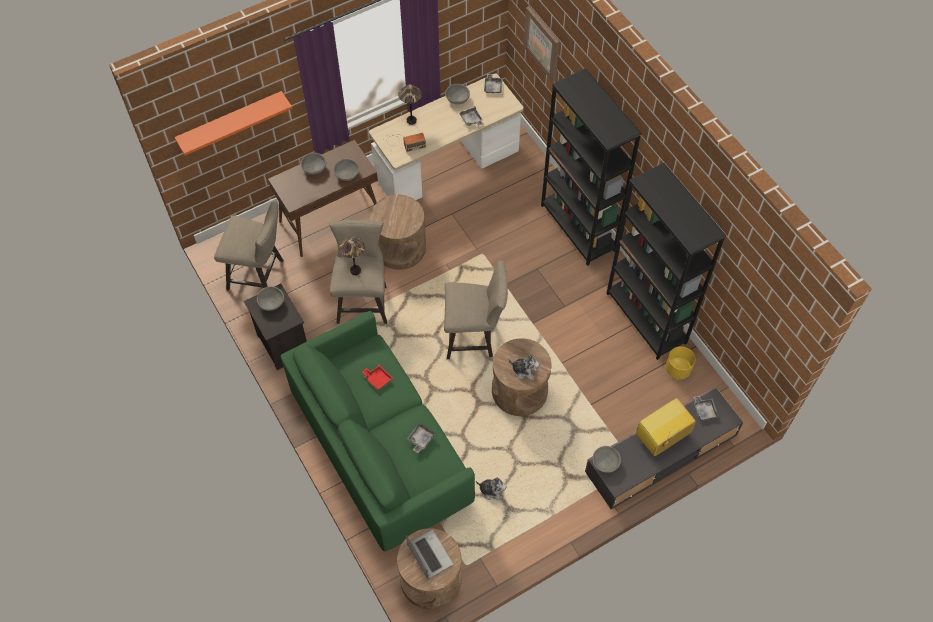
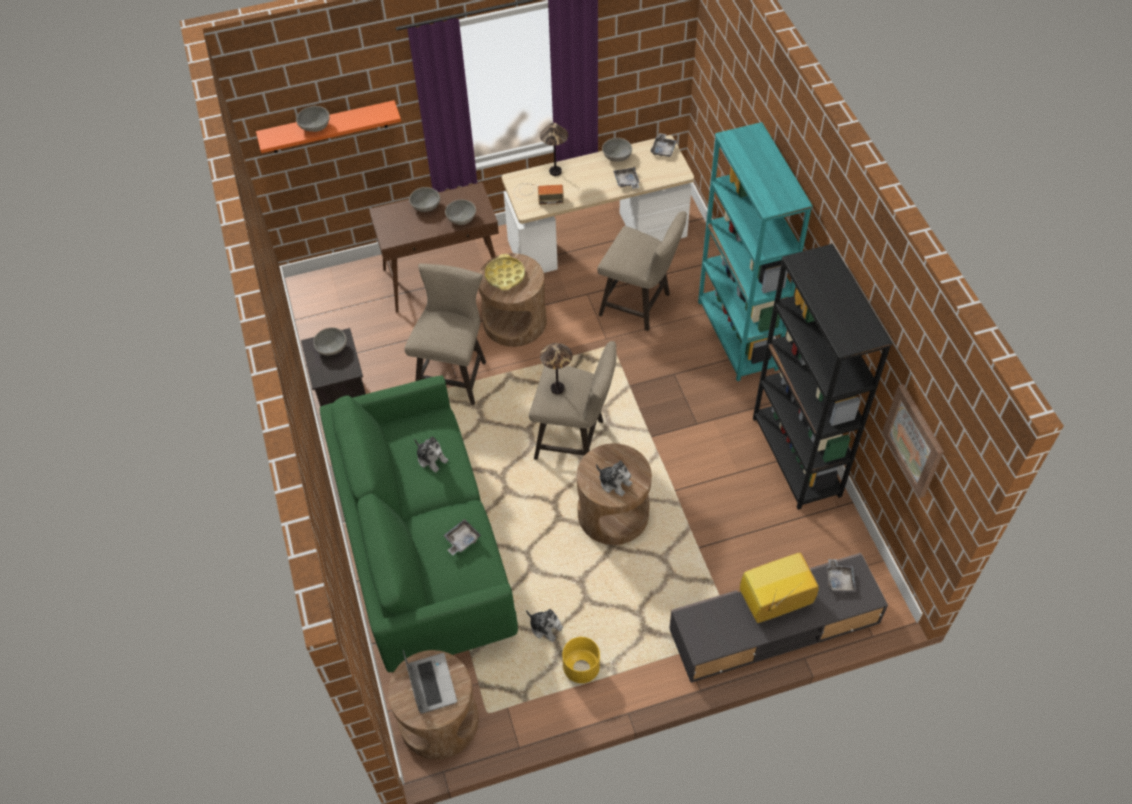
camera: 15 degrees right, 5 degrees down
beige stool [214,202,283,290] -> beige stool moved to [597,211,687,331]
table lamp [339,237,365,275] -> table lamp moved to [540,343,572,394]
red tray [362,364,393,390] -> plush toy [414,436,448,473]
picture [523,6,560,82] -> picture moved to [882,384,944,498]
black bookcase [541,68,642,266] -> turquoise bookcase [698,122,813,381]
grey bowl [593,446,621,473] -> grey bowl moved to [296,106,330,132]
yellow planter [665,346,695,380] -> yellow planter moved to [562,637,600,683]
none -> yellow tray [485,254,525,290]

